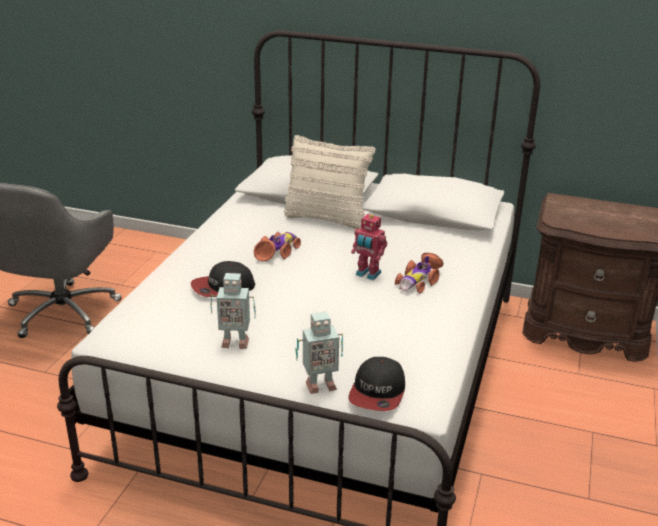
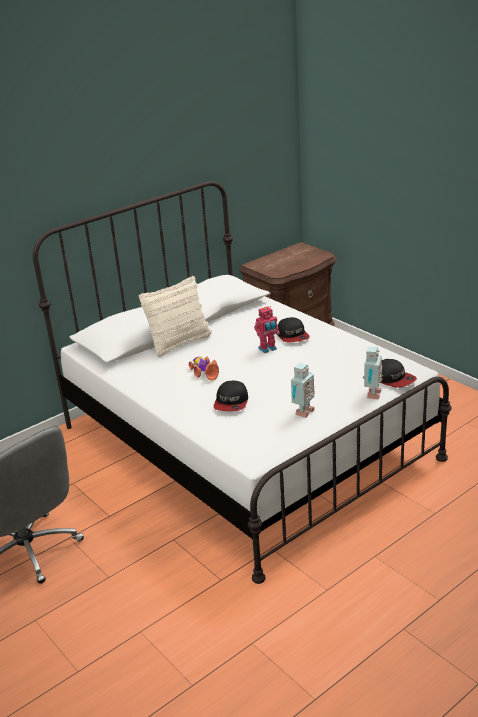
camera: 55 degrees left, 0 degrees up
toy car [395,253,444,294] -> cap [276,317,310,343]

